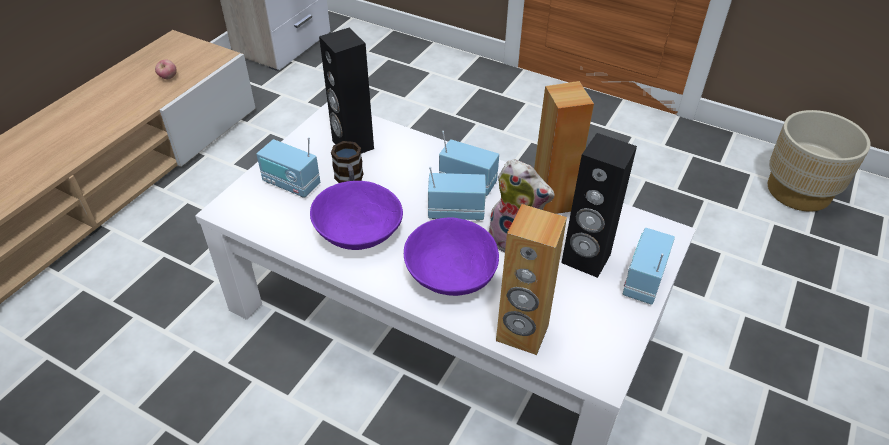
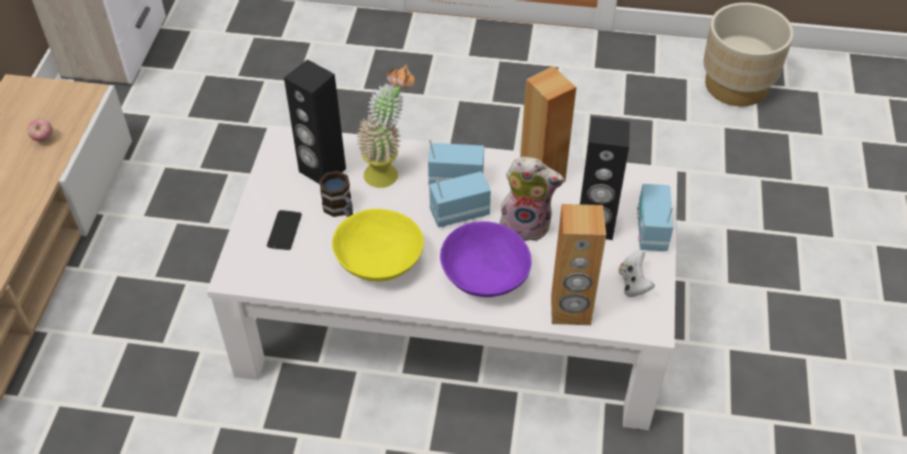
camera: 20 degrees left, 5 degrees up
radio [256,137,320,198] -> phone [267,210,302,250]
purple bowl [310,181,403,250] -> yellow bowl [332,209,424,281]
none -> potted plant [357,65,415,188]
none -> white game controller [618,249,655,297]

